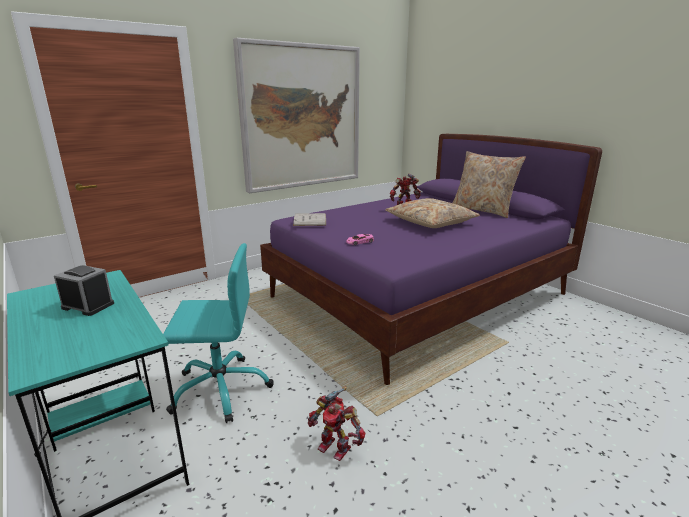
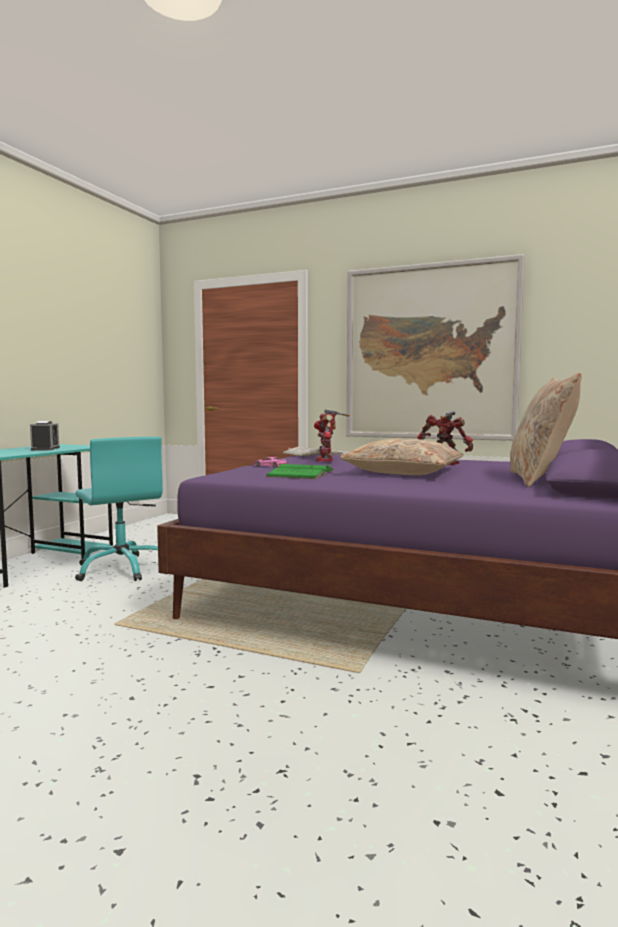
camera: 60 degrees right, 15 degrees down
toy robot [308,387,365,461] -> toy robot moved to [314,409,350,461]
none -> green book [266,464,334,479]

